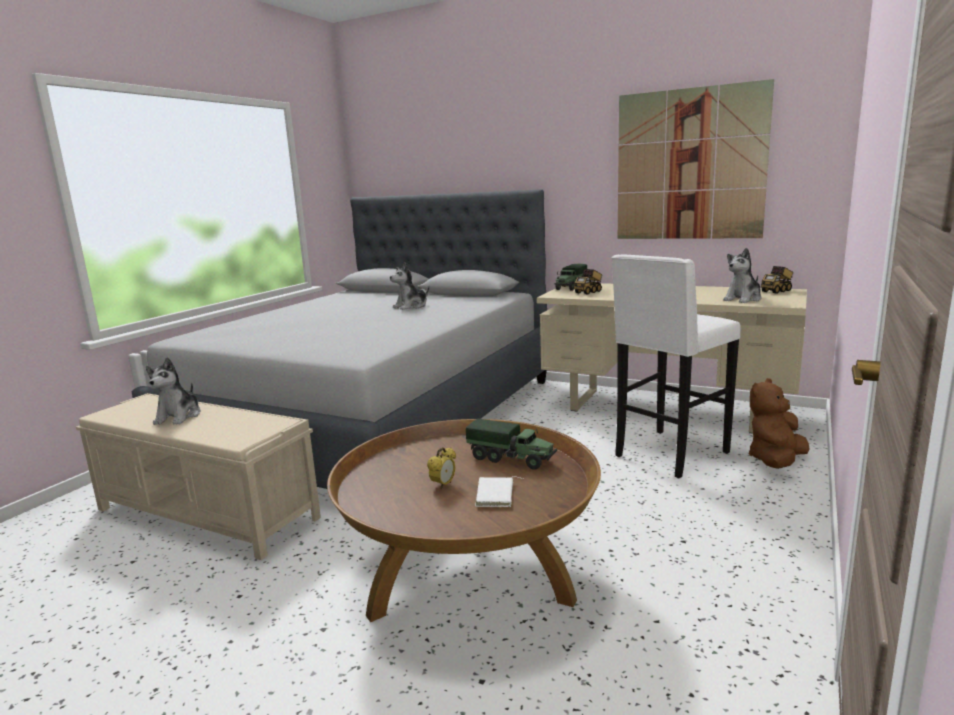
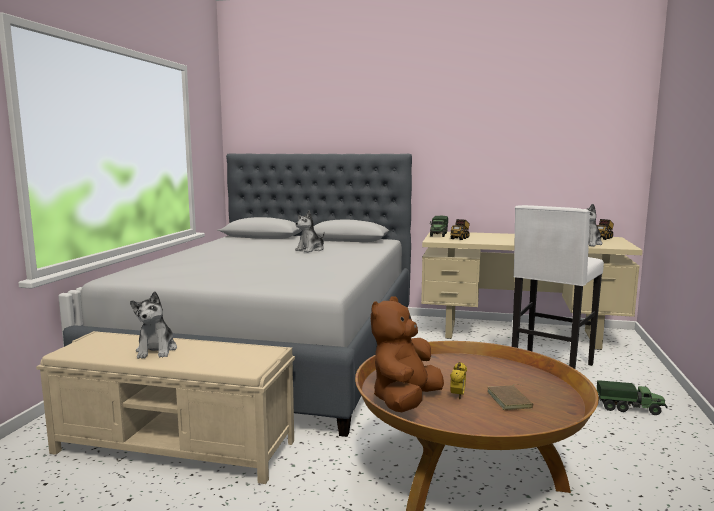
camera: 15 degrees left, 5 degrees down
toy truck [466,419,557,470] -> toy truck moved to [597,380,668,415]
white book [475,476,523,507] -> brown book [487,384,533,410]
picture [618,79,774,239] -> none
brown plush toy [749,378,809,469] -> brown plush toy moved to [371,296,444,412]

